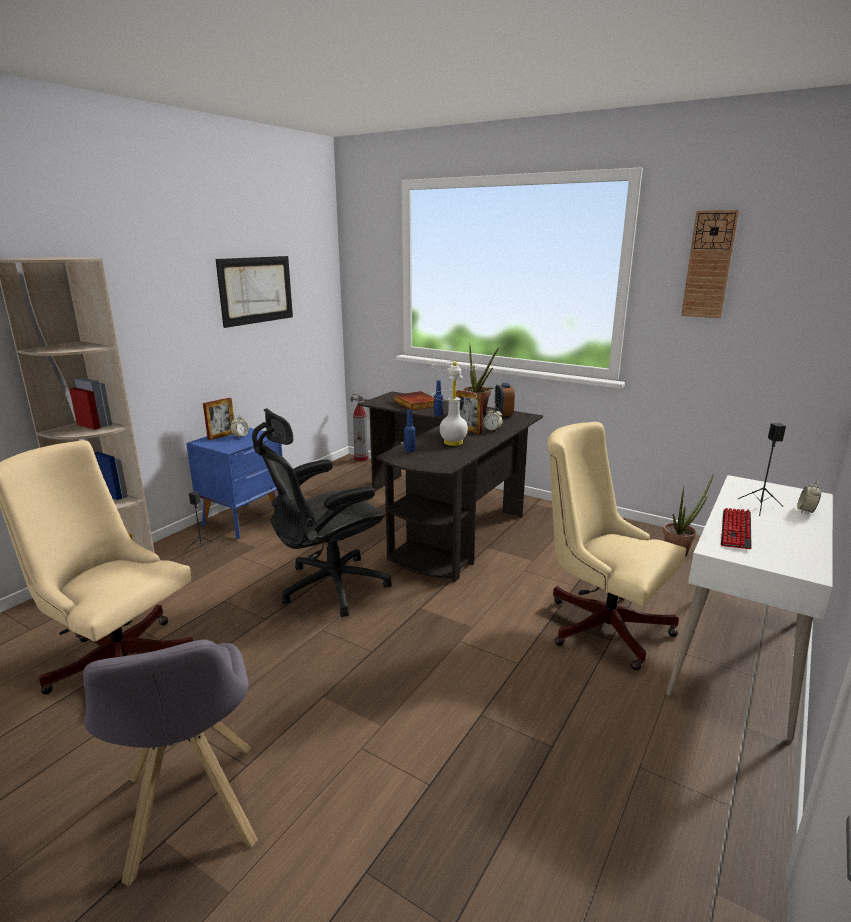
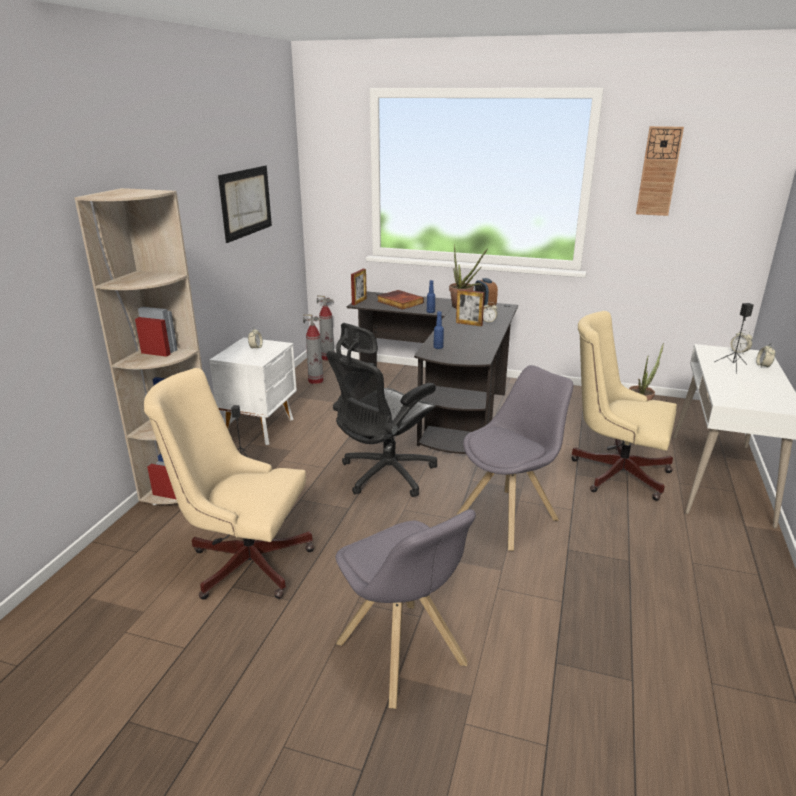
camera: 15 degrees left, 5 degrees up
blue nightstand [186,428,283,539] -> white nightstand [209,337,297,445]
picture frame [203,398,234,440] -> picture frame moved to [351,269,367,305]
white table lamp [432,361,478,446] -> none
keyboard [721,508,752,549] -> none
none -> fire extinguisher [303,314,323,384]
none -> grey chair [457,365,573,551]
none -> alarm clock [730,330,753,355]

